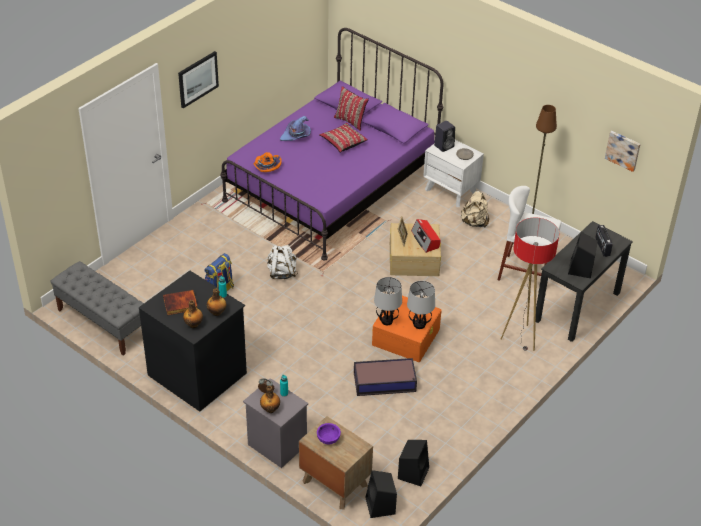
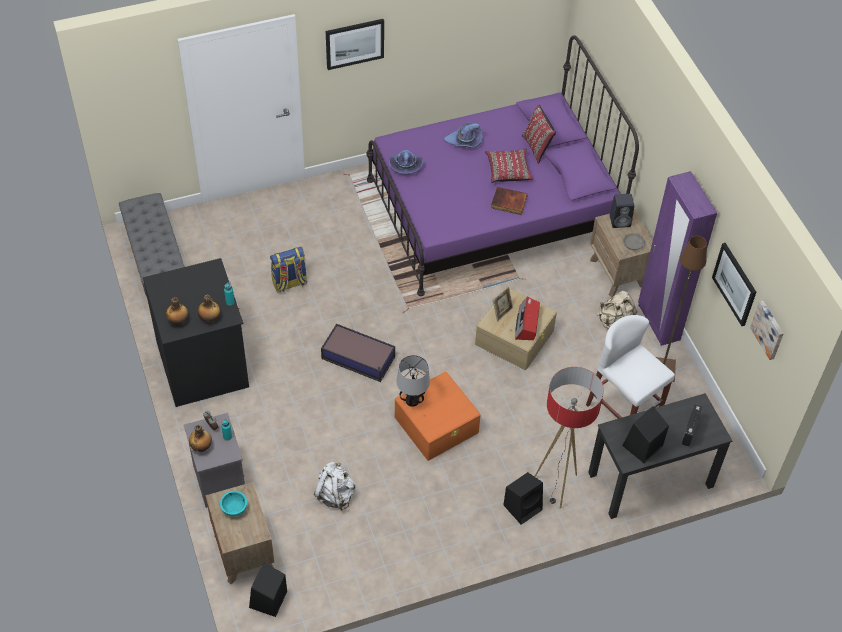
camera: 30 degrees right, 10 degrees up
book [163,290,198,315] -> book moved to [491,187,528,215]
orange hat [253,152,281,172] -> purple hat [389,150,423,175]
white backpack [267,245,298,279] -> white backpack moved to [314,462,355,511]
purple bowl [317,423,341,444] -> turquoise bowl [220,491,247,516]
storage box [354,358,417,396] -> storage box moved to [321,324,395,382]
black speaker [398,440,429,486] -> black speaker moved to [504,472,543,525]
table lamp [407,281,435,329] -> none
white nightstand [423,140,484,207] -> brown nightstand [590,209,653,297]
none -> purple wardrobe [638,171,717,346]
none -> picture [712,243,756,326]

